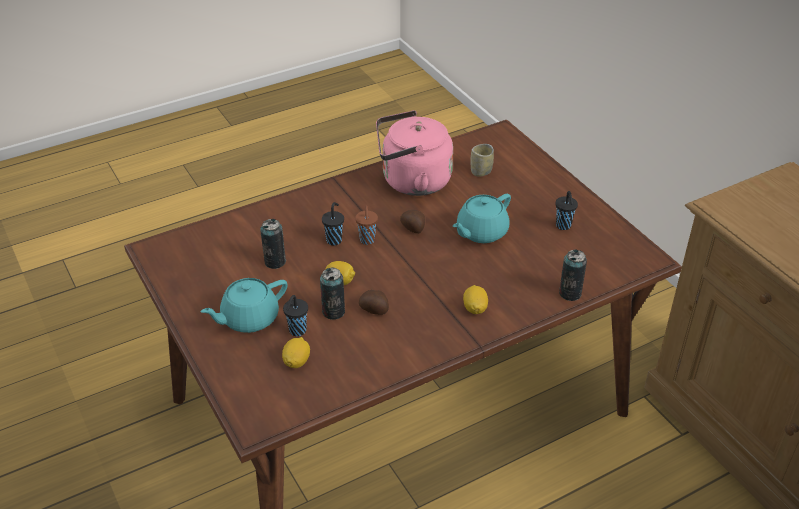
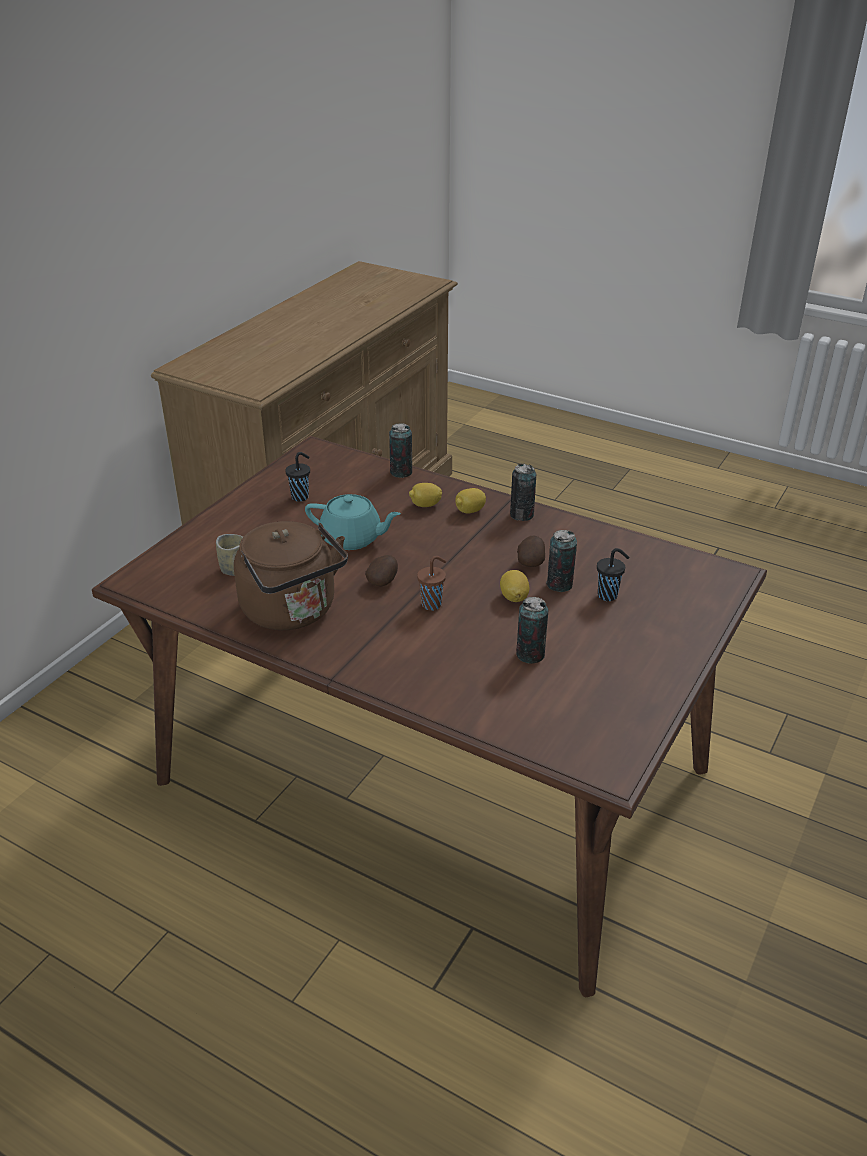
camera: 120 degrees left, 5 degrees down
turquoise teapot [200,278,288,333] -> none
lemon [282,337,310,368] -> lemon moved to [409,483,442,507]
black cup [322,202,344,245] -> none
pink kettle [376,110,453,196] -> brown kettle [234,521,348,630]
none -> can [510,464,536,521]

